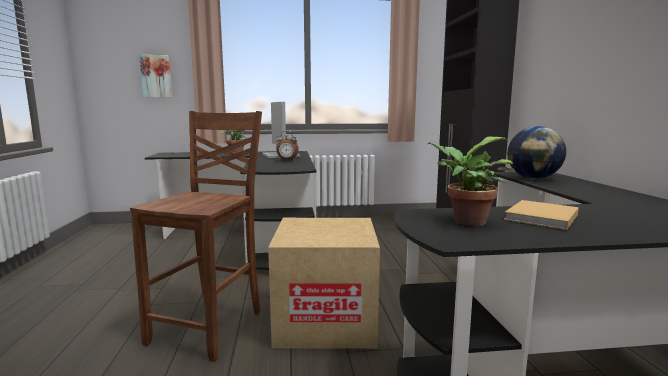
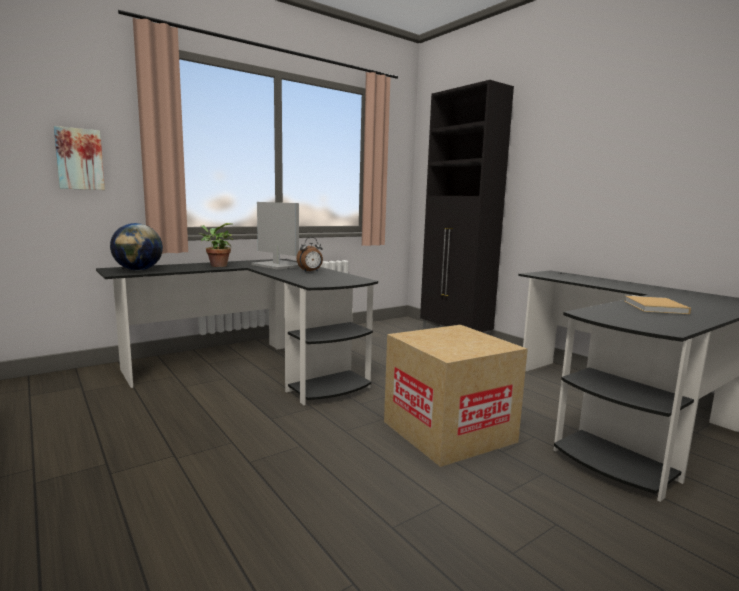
camera: 30 degrees left, 0 degrees up
brown chair [130,111,262,361] -> none
potted plant [427,137,515,226] -> none
globe [507,126,566,179] -> globe moved to [110,223,163,271]

